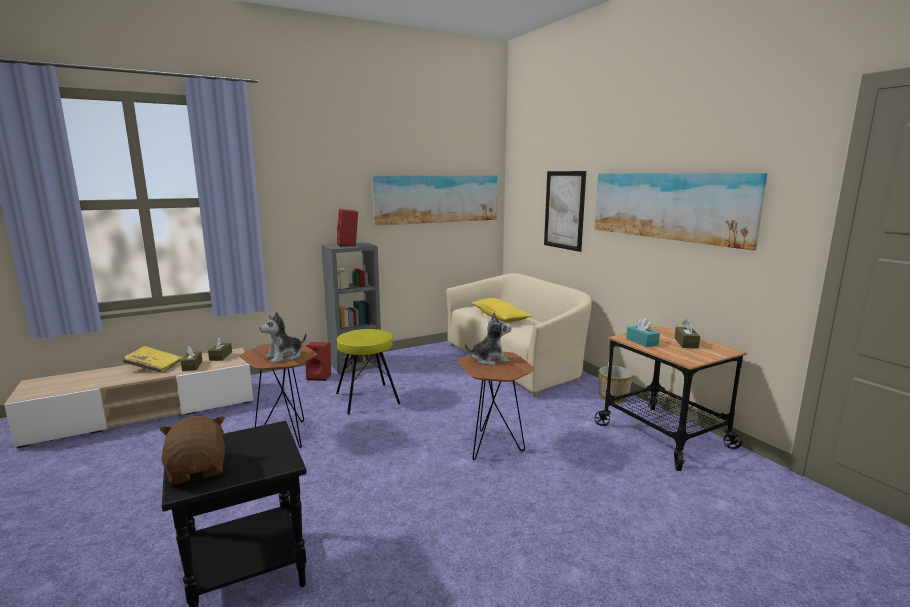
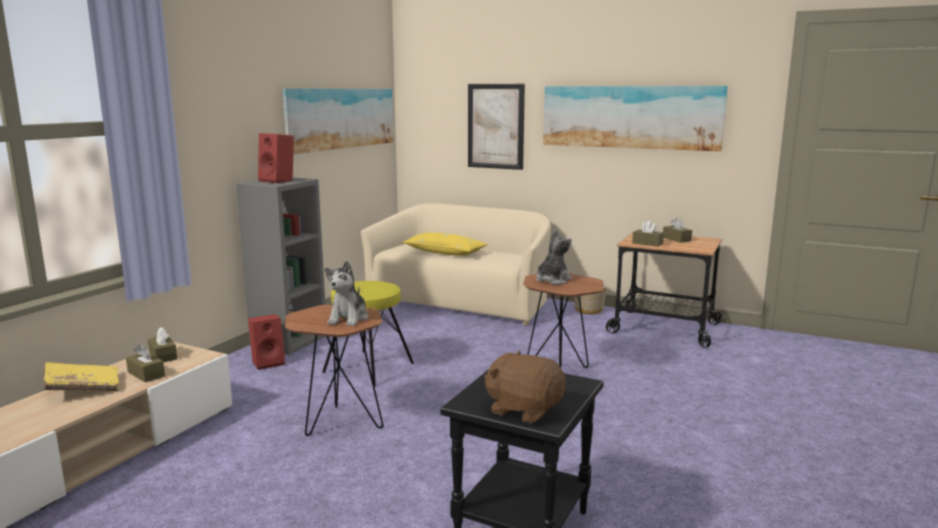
camera: 35 degrees left, 0 degrees up
turquoise tissue box [626,318,660,347] -> brown tissue box [632,221,664,247]

